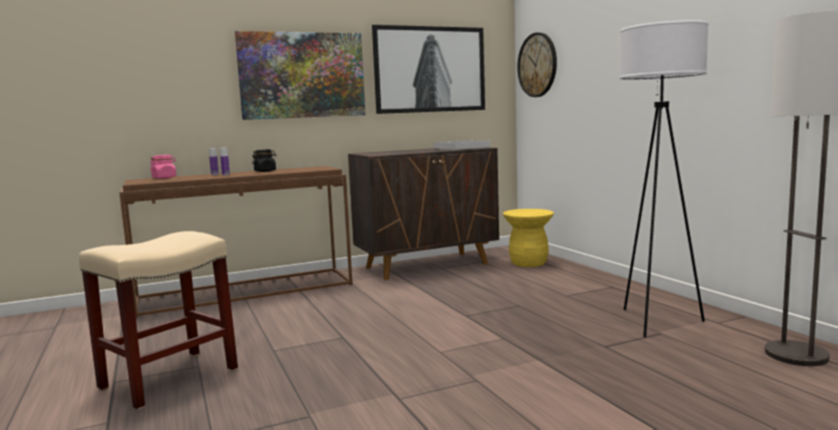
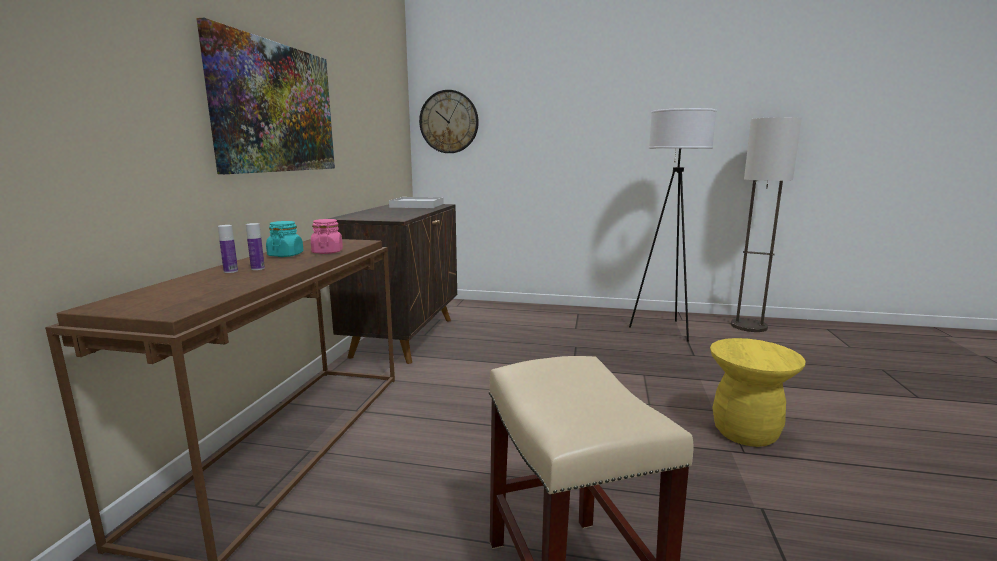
camera: 55 degrees left, 5 degrees up
pink jar [150,155,176,179] -> pink jar moved to [311,219,343,254]
black jar [252,149,276,172] -> turquoise jar [266,221,304,257]
picture [372,25,485,114] -> none
yellow stool [503,209,554,267] -> yellow stool moved to [710,338,806,447]

